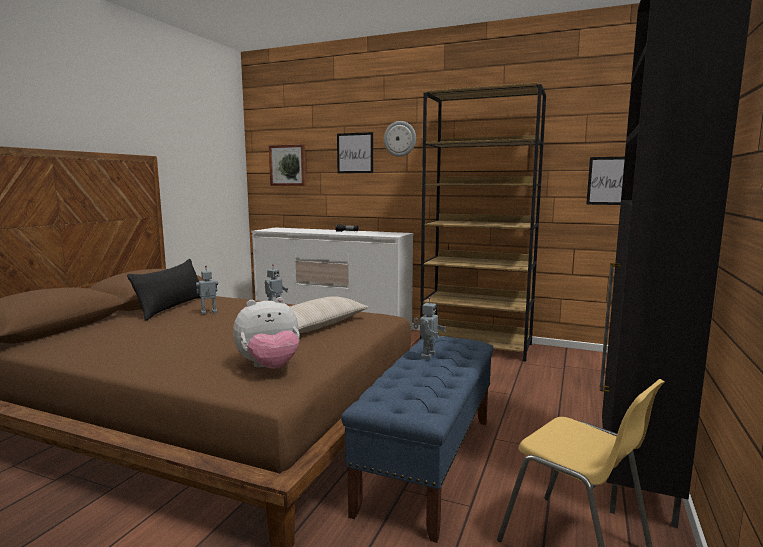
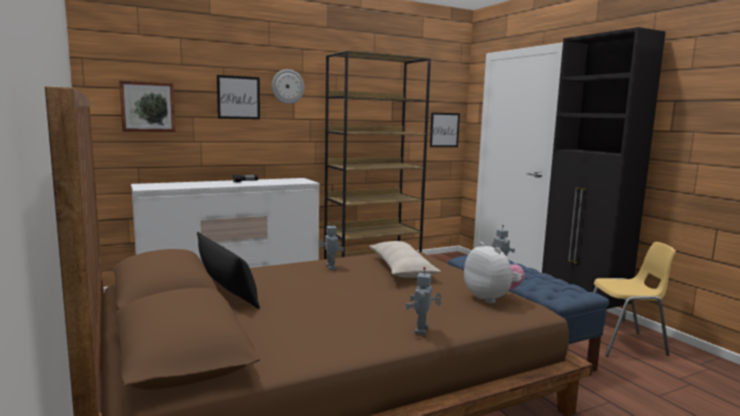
camera: 50 degrees left, 0 degrees up
toy robot [196,266,218,314] -> toy robot moved to [405,267,442,335]
plush toy [233,297,300,369] -> plush toy turned 45 degrees counterclockwise [464,242,525,303]

